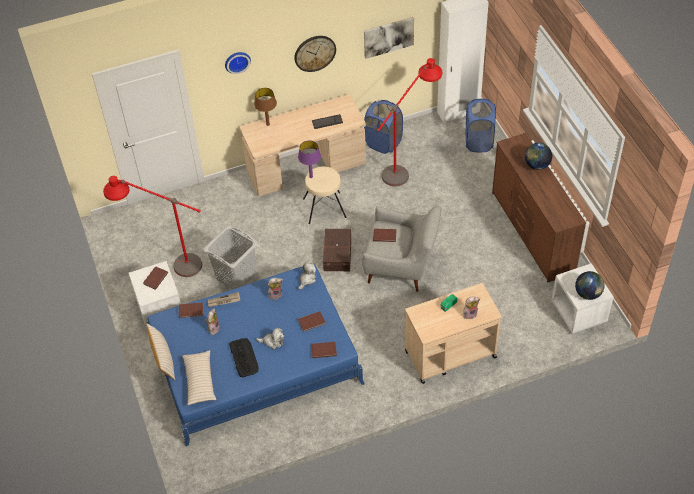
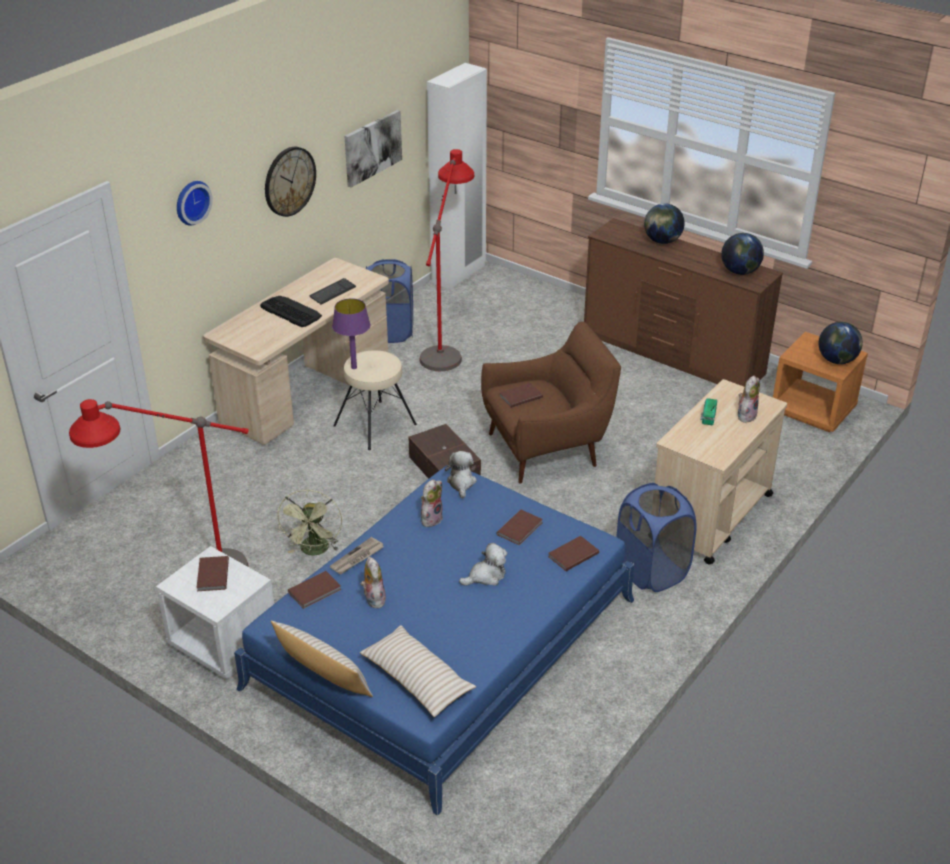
camera: 35 degrees left, 15 degrees down
grey laundry basket [203,225,258,289] -> green fan [277,490,342,556]
keyboard [229,338,258,377] -> keyboard moved to [260,296,322,327]
brown table lamp [254,88,277,126] -> none
grey armchair [362,206,441,292] -> brown armchair [481,322,621,484]
blue laundry basket [466,99,496,152] -> blue laundry basket moved to [616,483,697,592]
white nightstand [551,263,614,334] -> orange nightstand [773,332,868,432]
none -> globe [721,233,764,275]

